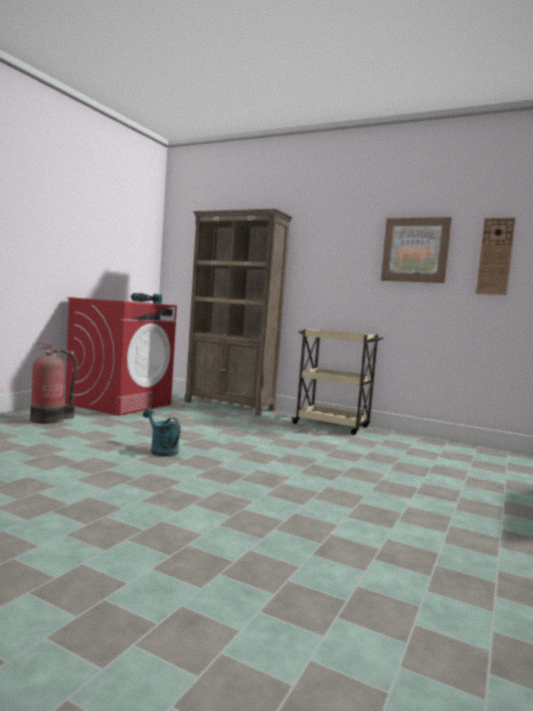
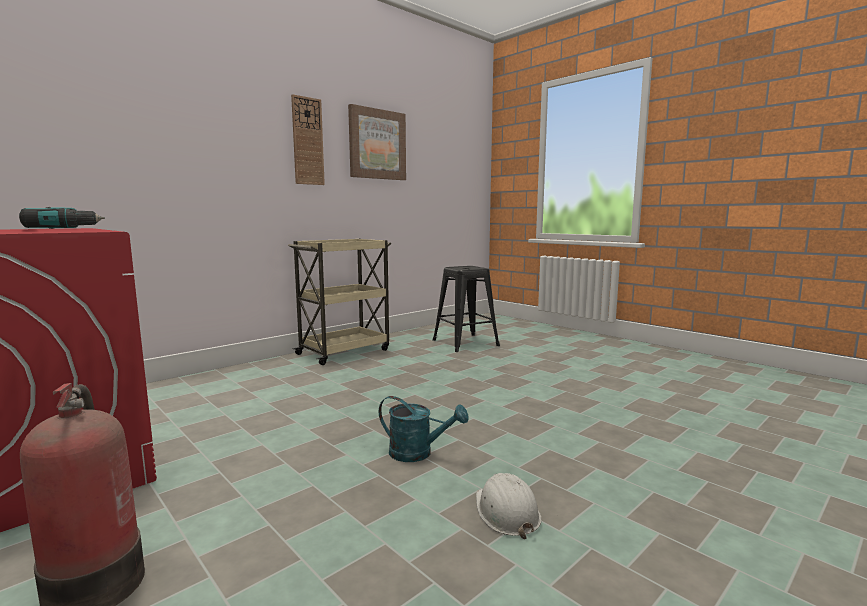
camera: 70 degrees left, 5 degrees up
turquoise watering can [143,408,181,457] -> turquoise watering can turned 135 degrees counterclockwise [379,396,468,462]
brown bookcase [185,208,293,416] -> none
wall clock [476,217,516,295] -> wall clock moved to [291,94,325,185]
none -> black stool [432,266,500,352]
none -> white hard hat [476,473,542,539]

